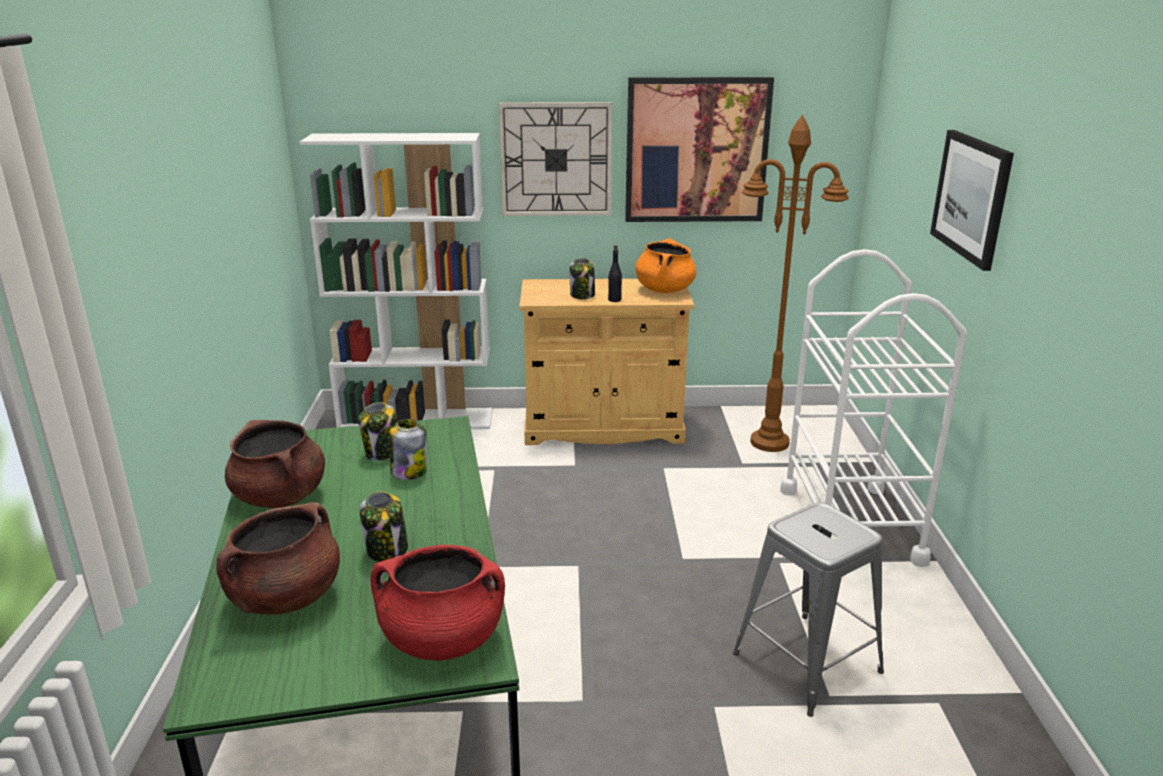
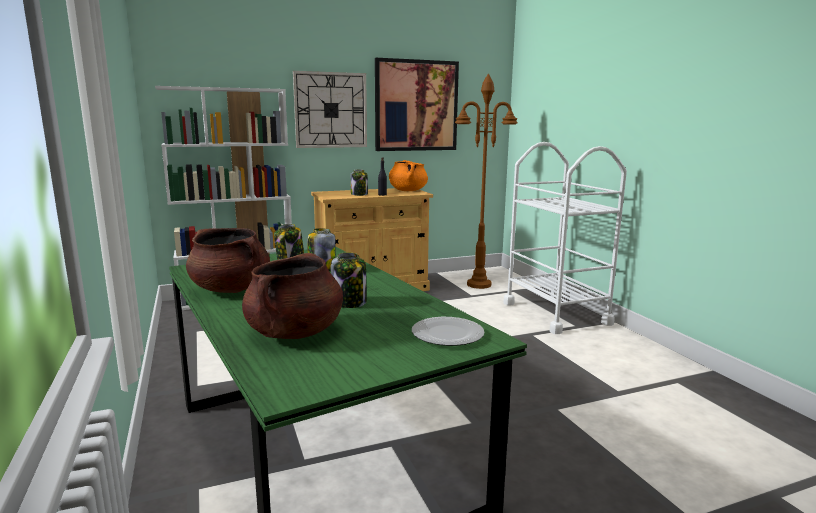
camera: 20 degrees left, 10 degrees down
red cooking pot [370,545,505,661] -> plate [412,317,485,346]
grey stool [733,502,884,717] -> none
picture [930,130,1014,271] -> none

